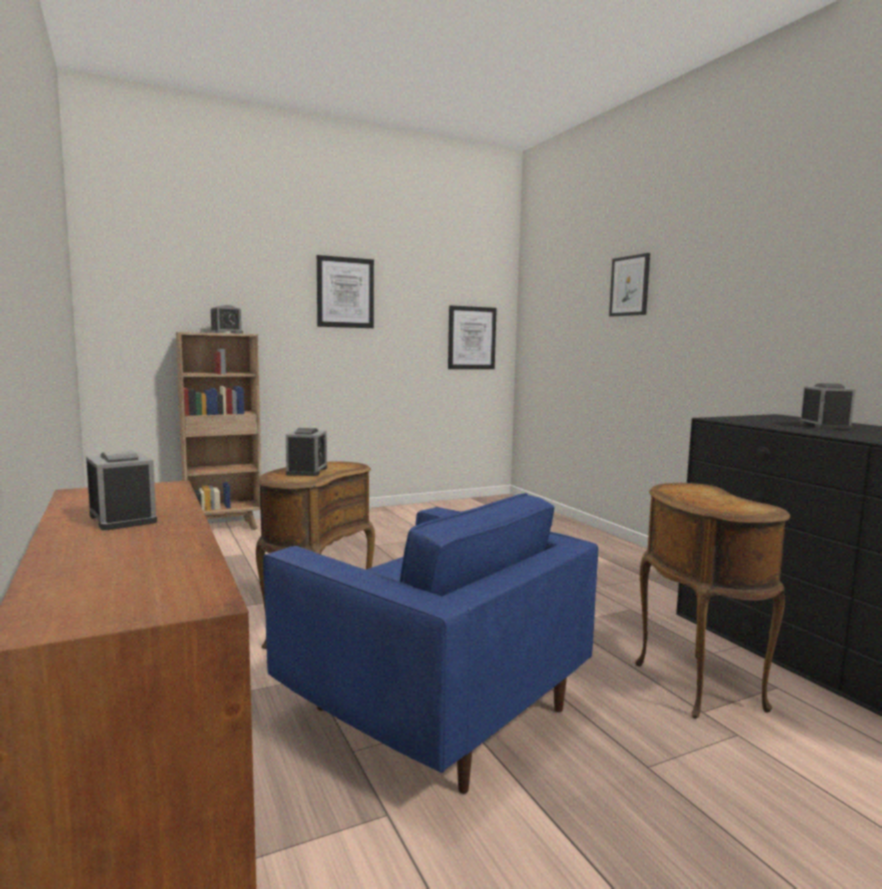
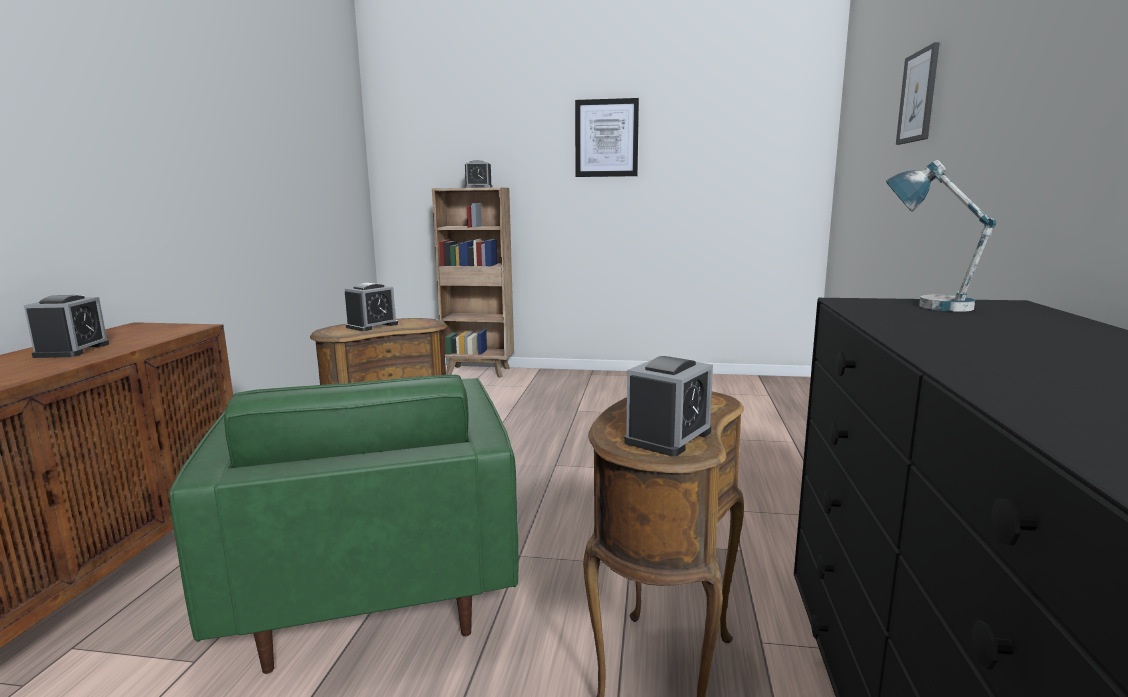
camera: 35 degrees right, 5 degrees up
blue armchair [263,493,598,794] -> green armchair [169,375,518,674]
picture [448,306,497,369] -> none
alarm clock [799,383,856,429] -> alarm clock moved to [625,356,713,456]
none -> table lamp [886,160,996,312]

